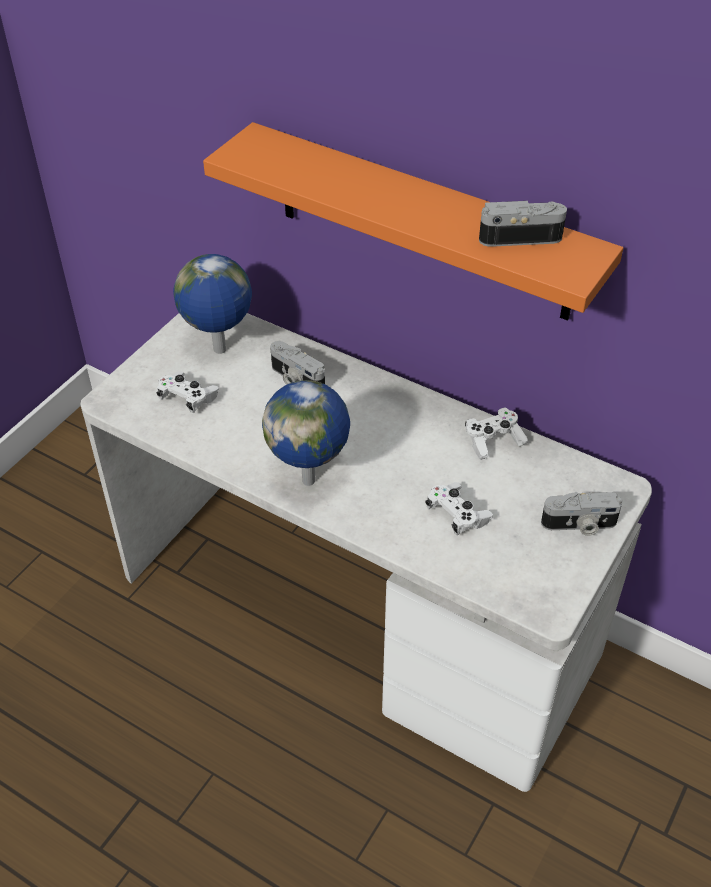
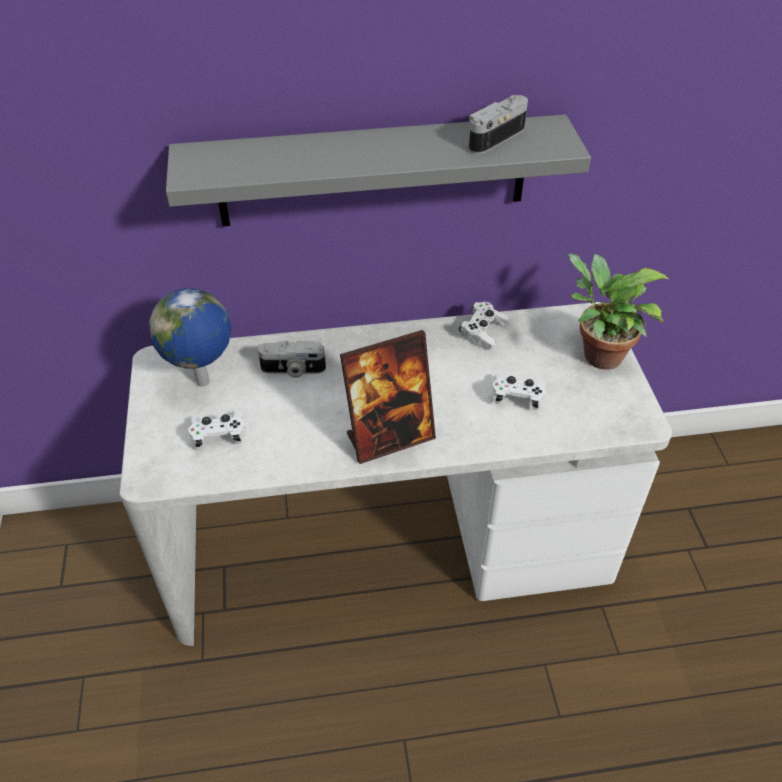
camera: 40 degrees left, 0 degrees up
orange shelf [203,122,623,321] -> grey shelf [166,114,591,227]
globe [262,380,350,486] -> picture frame [340,330,436,464]
camera [541,492,623,536] -> potted plant [568,254,669,370]

